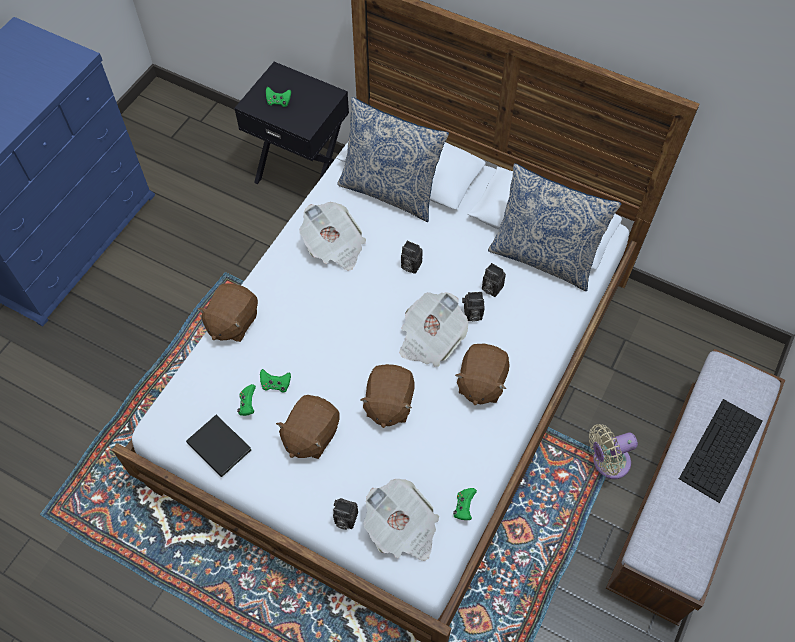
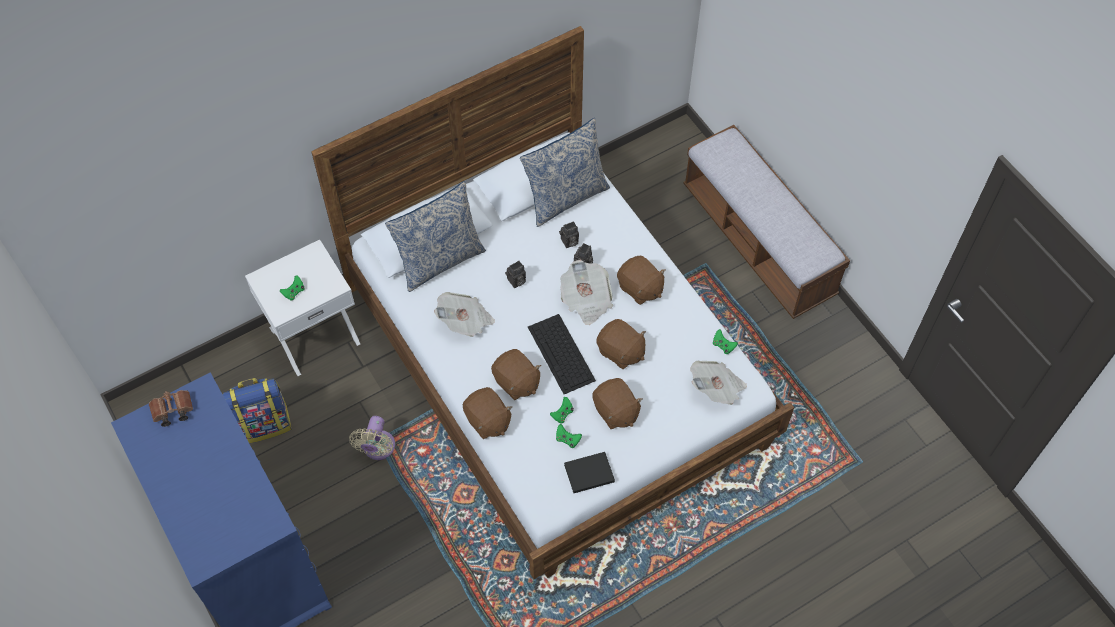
camera: 60 degrees left, 0 degrees up
black nightstand [234,62,349,184] -> white nightstand [245,240,360,376]
camera [333,498,358,530] -> none
beige fan [589,424,638,479] -> beige fan moved to [349,416,395,460]
keyboard [679,399,763,503] -> keyboard moved to [528,314,596,394]
none -> brown binoculars [149,390,193,427]
none -> backpack [223,378,291,443]
none -> brown plush toy [491,349,541,400]

